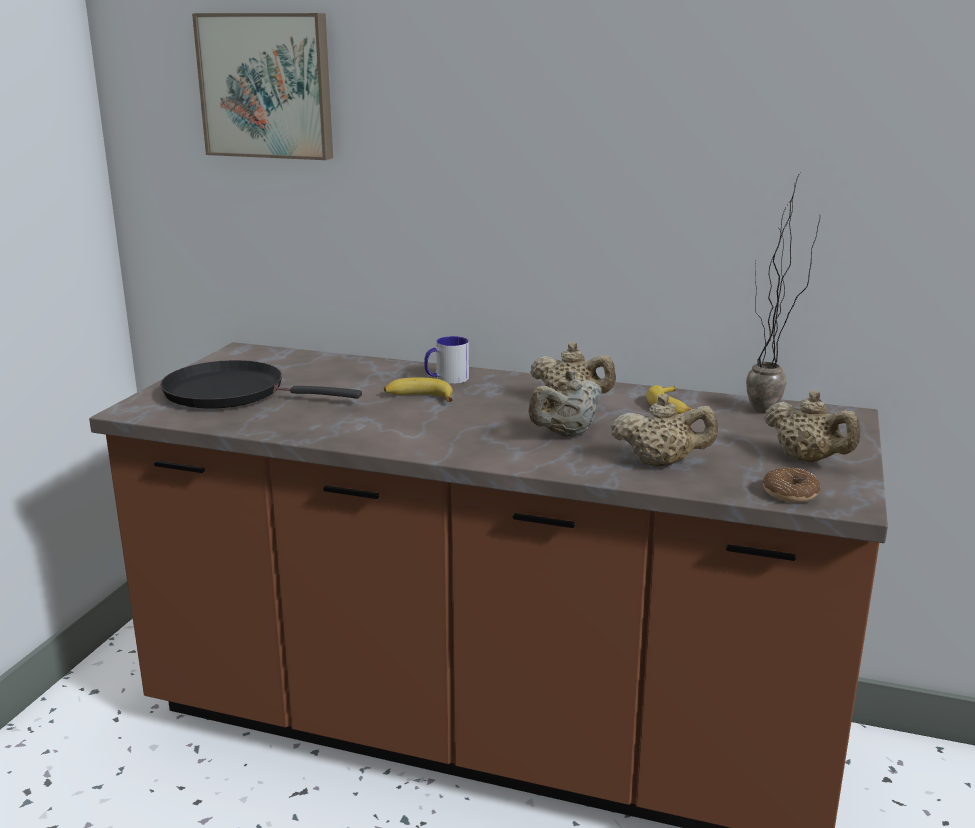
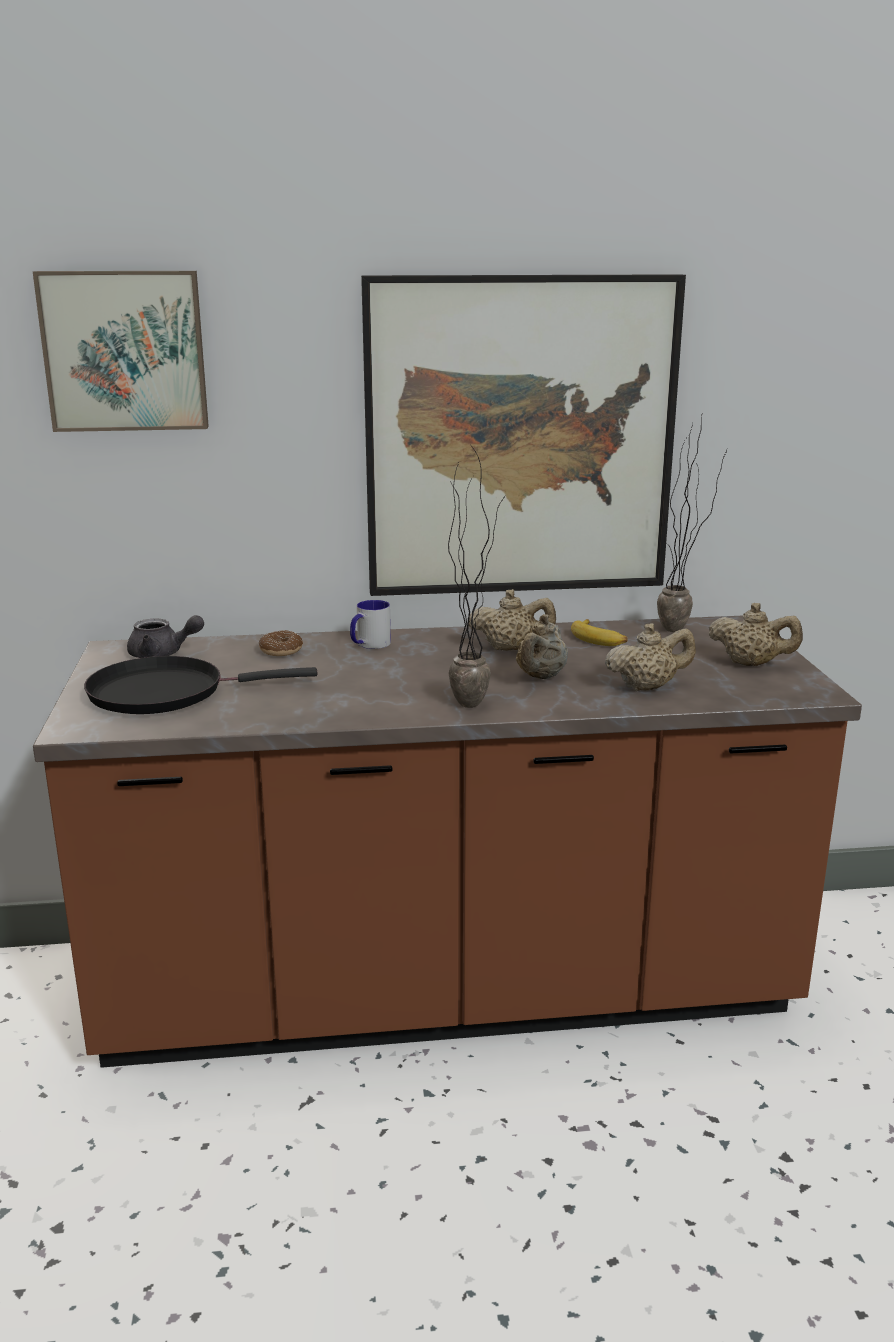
camera: 25 degrees left, 0 degrees up
banana [384,377,453,402] -> none
donut [763,467,820,503] -> donut moved to [259,630,303,656]
none -> grey teapot [127,615,204,658]
none -> picture [361,274,686,596]
none -> potted plant [448,447,506,708]

